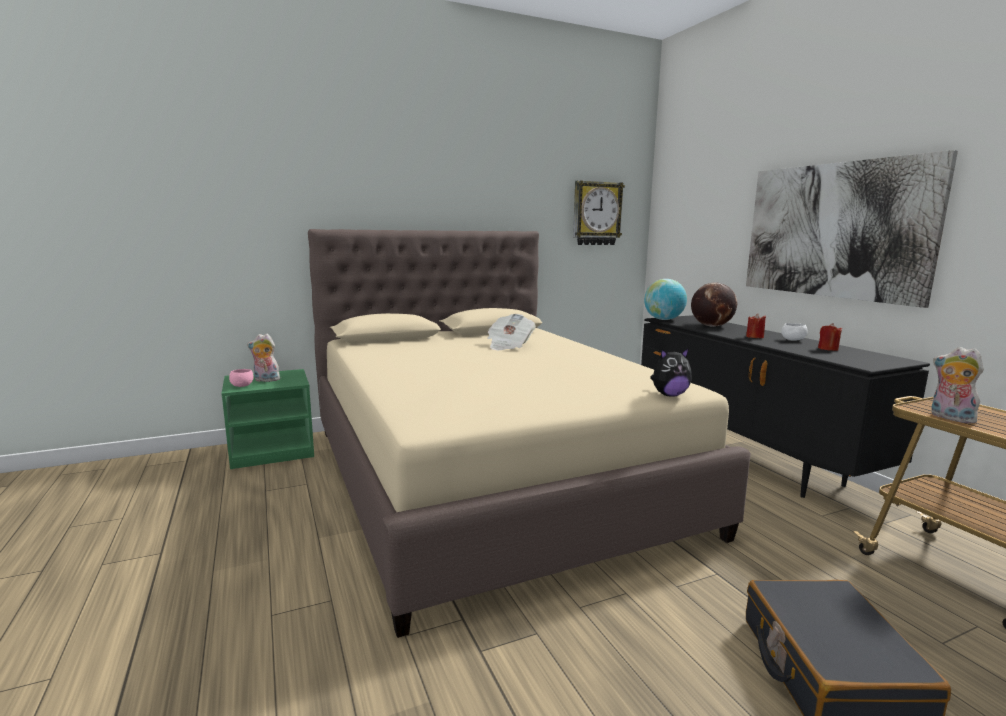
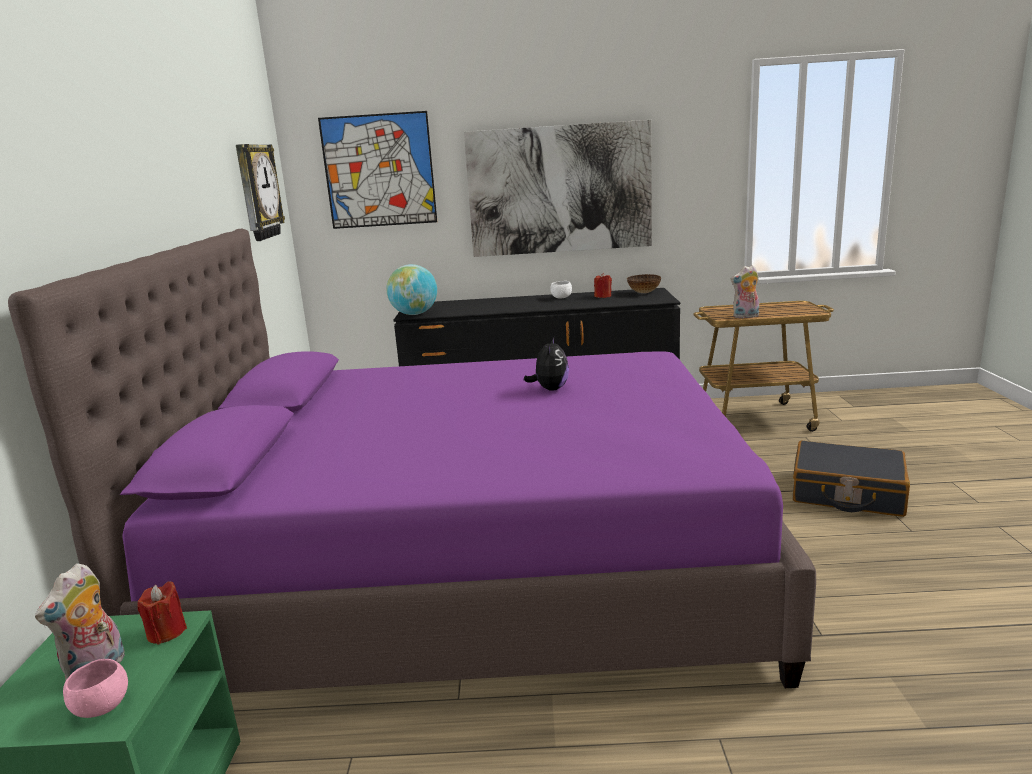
camera: 65 degrees left, 5 degrees up
beige bed [308,229,751,638] -> purple bed [8,228,816,693]
newspaper [487,314,536,350] -> none
plush toy [650,348,692,397] -> plush toy moved to [524,337,569,391]
globe [691,283,737,327] -> none
red candle [746,313,766,338] -> red candle moved to [138,581,187,645]
none -> picture [318,111,437,229]
none -> bowl [627,274,661,293]

